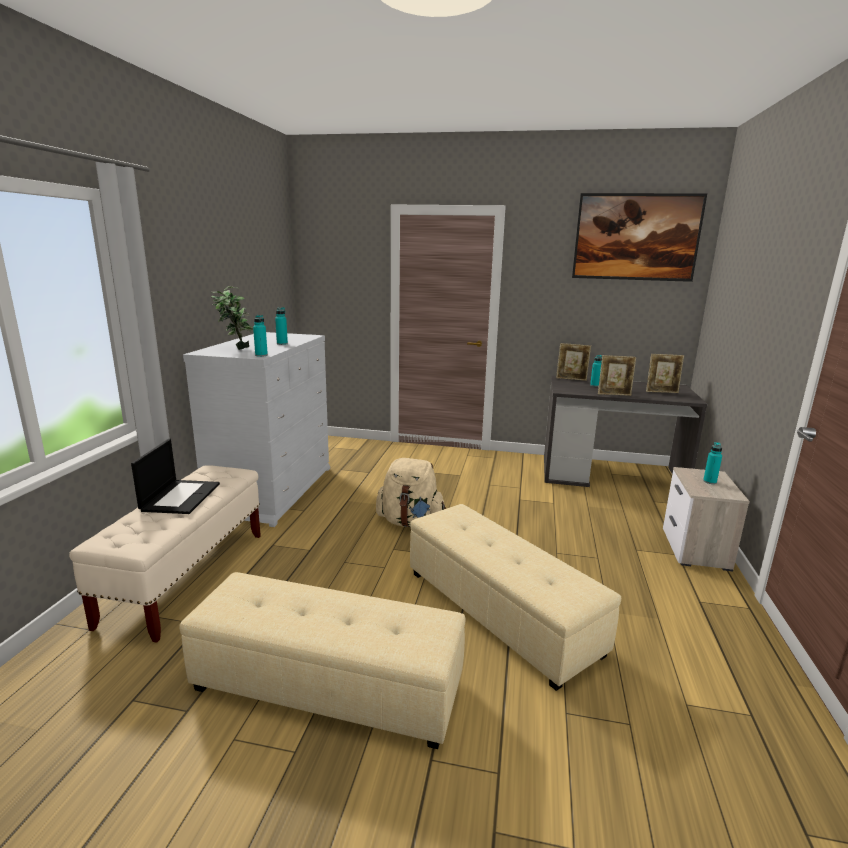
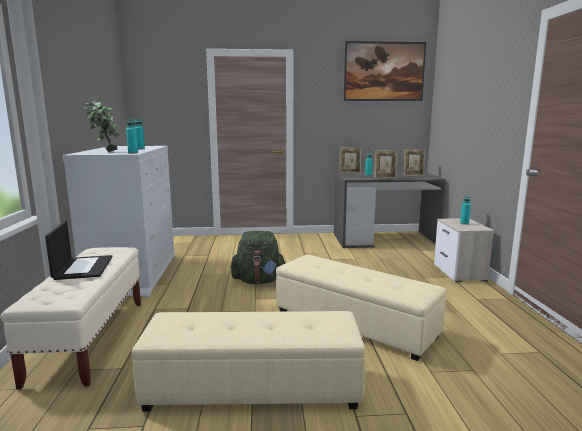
camera: 15 degrees left, 5 degrees down
beige backpack [376,458,446,527] -> green backpack [231,231,286,284]

